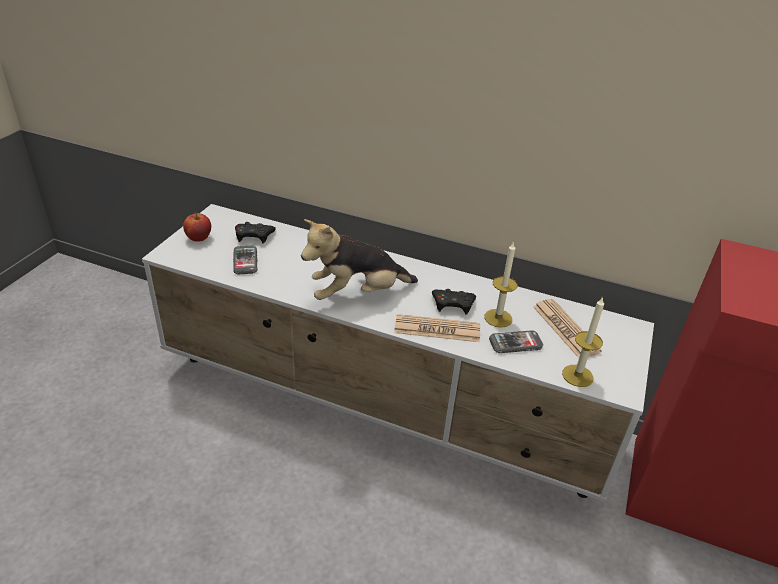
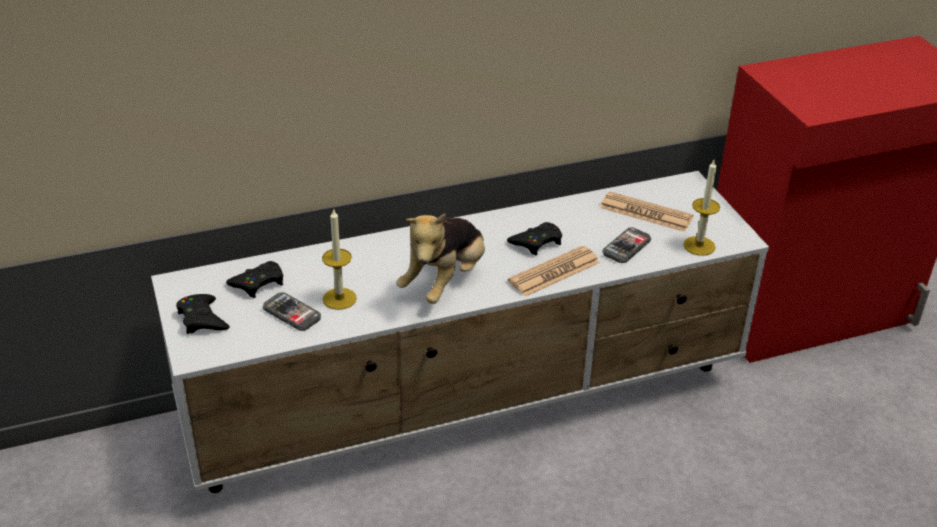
camera: 40 degrees left, 0 degrees up
apple [183,212,211,242] -> black game controller [176,294,230,334]
candle [484,241,518,328] -> candle moved to [322,208,357,310]

